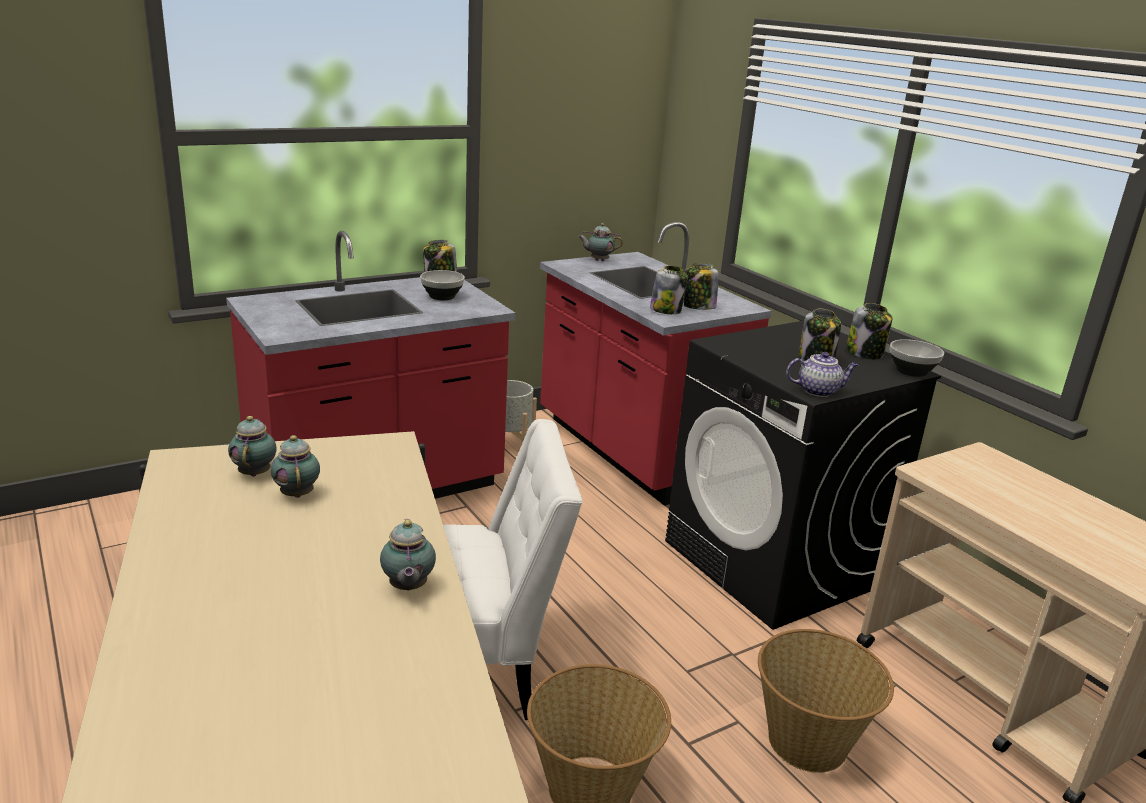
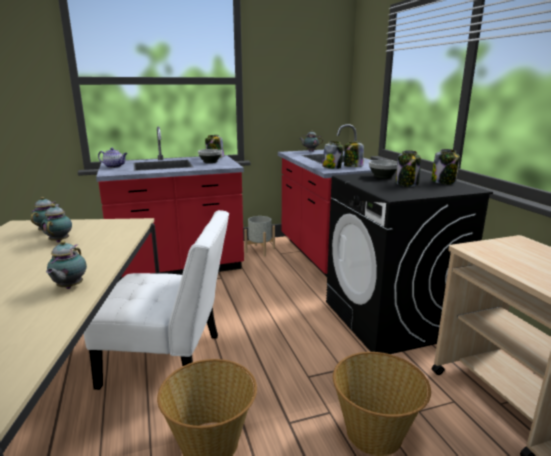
camera: 15 degrees right, 5 degrees down
teapot [786,352,858,397] -> teapot moved to [98,148,127,168]
bowl [890,339,944,377] -> bowl moved to [369,160,397,179]

